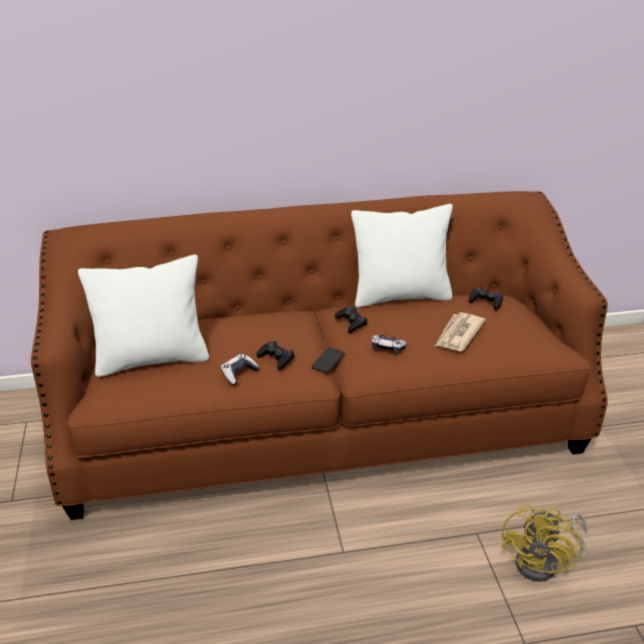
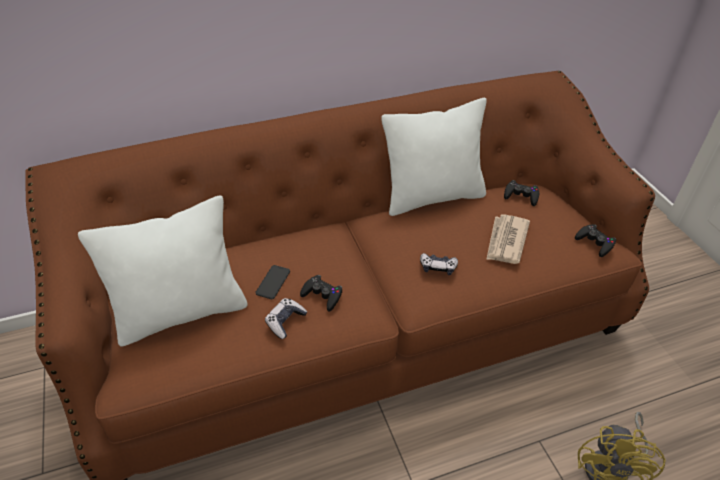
camera: 10 degrees left, 10 degrees up
phone [312,348,344,373] -> phone moved to [256,265,290,299]
black game controller [335,307,368,333] -> black game controller moved to [575,224,616,257]

